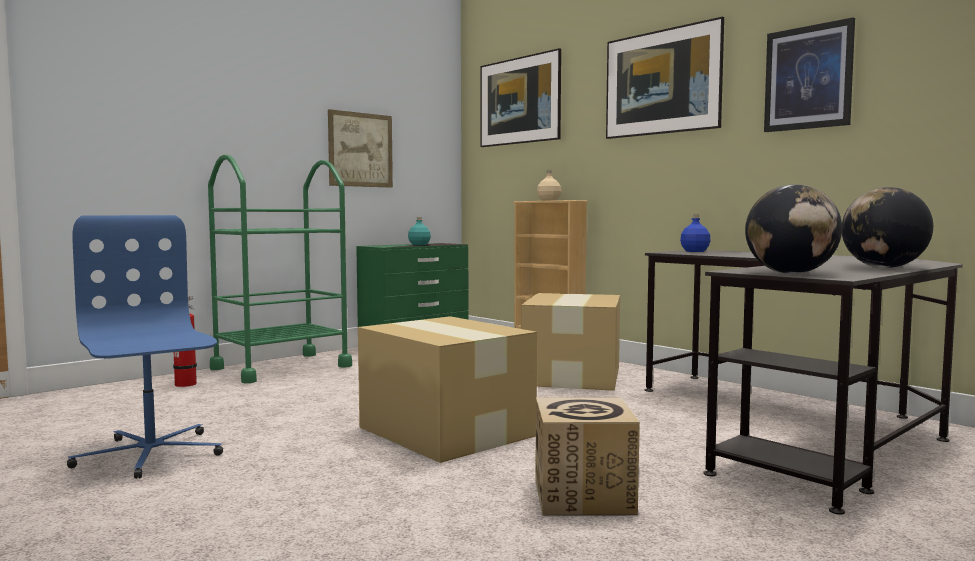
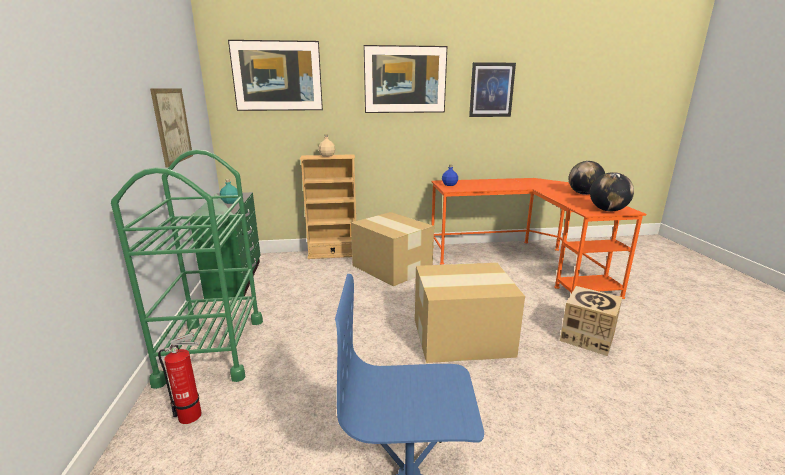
camera: 55 degrees left, 15 degrees up
black desk [645,250,963,515] -> orange desk [431,178,646,299]

